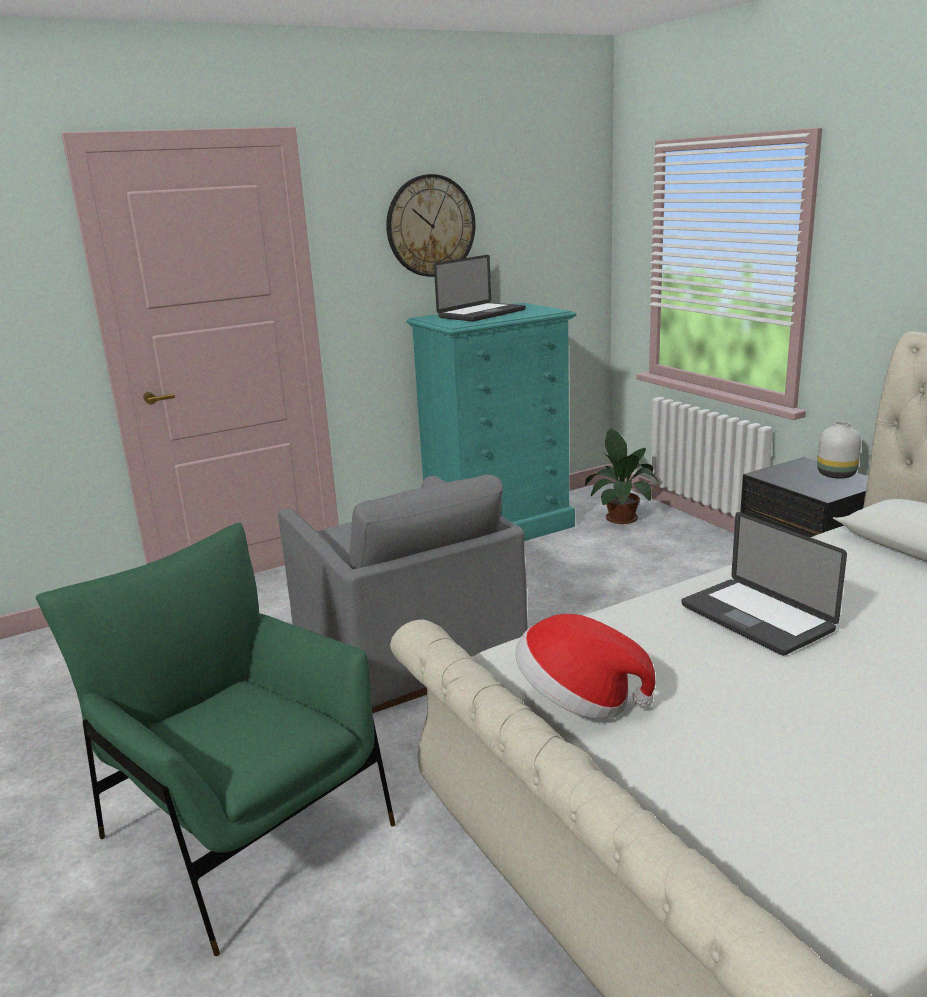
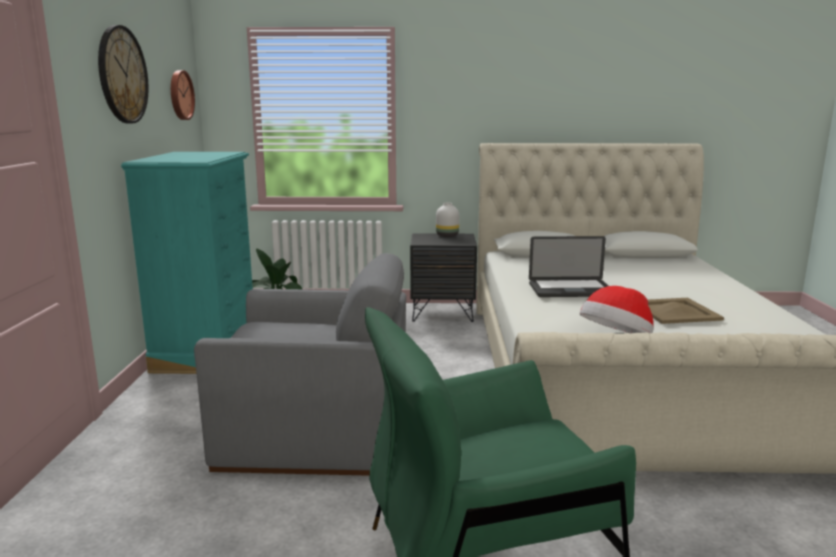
camera: 60 degrees left, 5 degrees down
laptop [434,255,526,321] -> none
none -> wall clock [171,70,195,120]
none -> beige tray [648,298,724,324]

